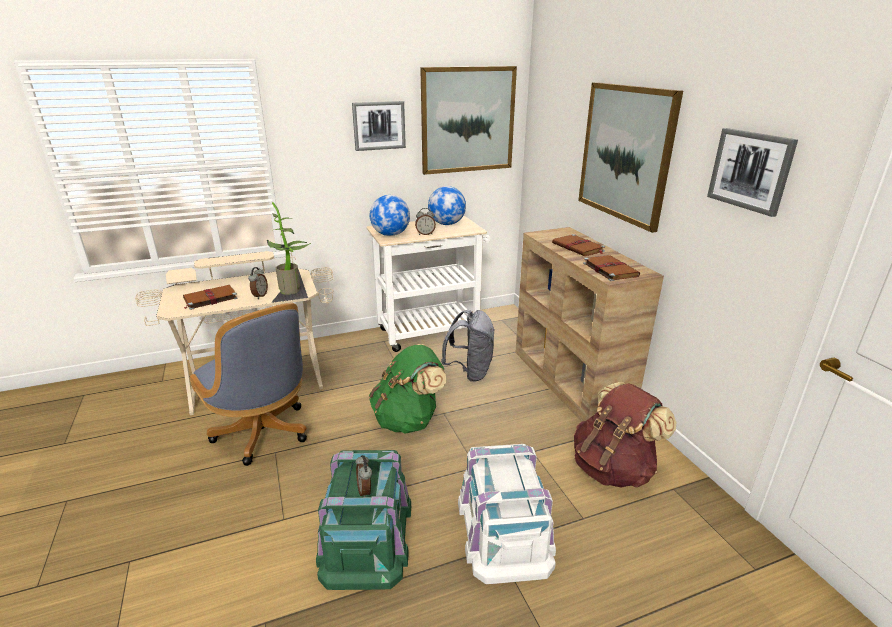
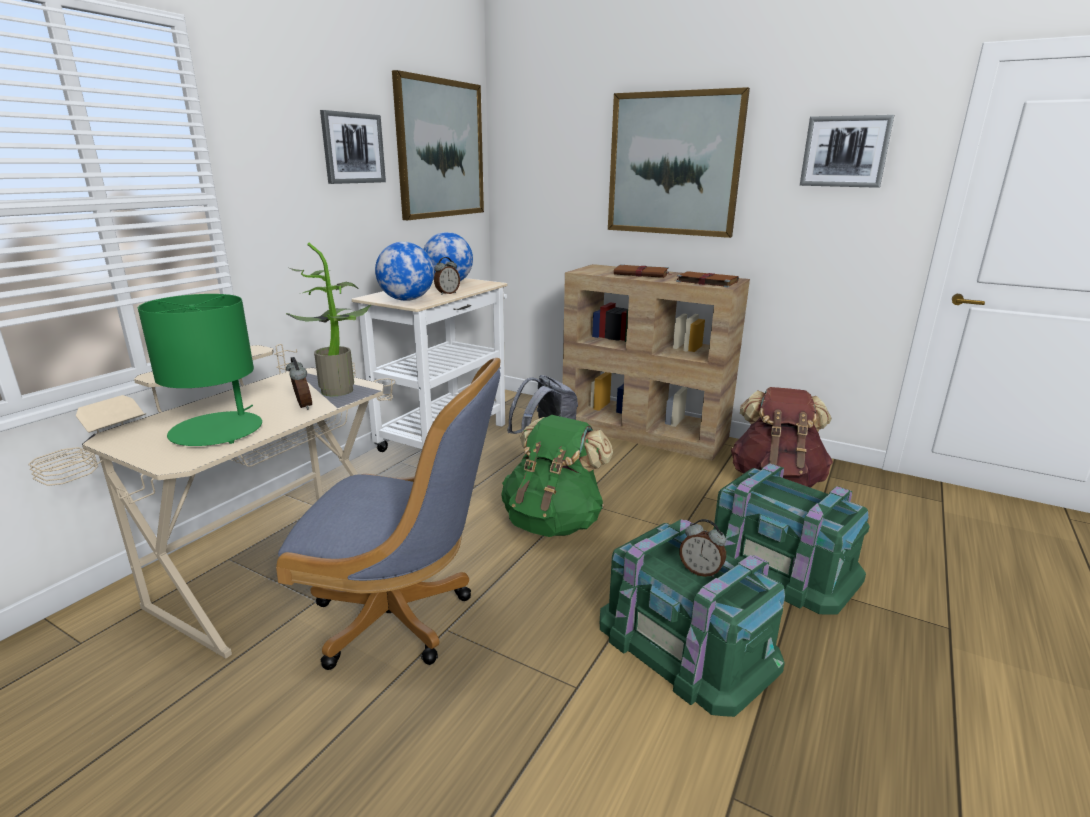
camera: 40 degrees left, 5 degrees down
brown book [183,285,238,310] -> green table lamp [138,294,262,446]
white storage box [458,444,556,584] -> green storage box [713,463,870,615]

